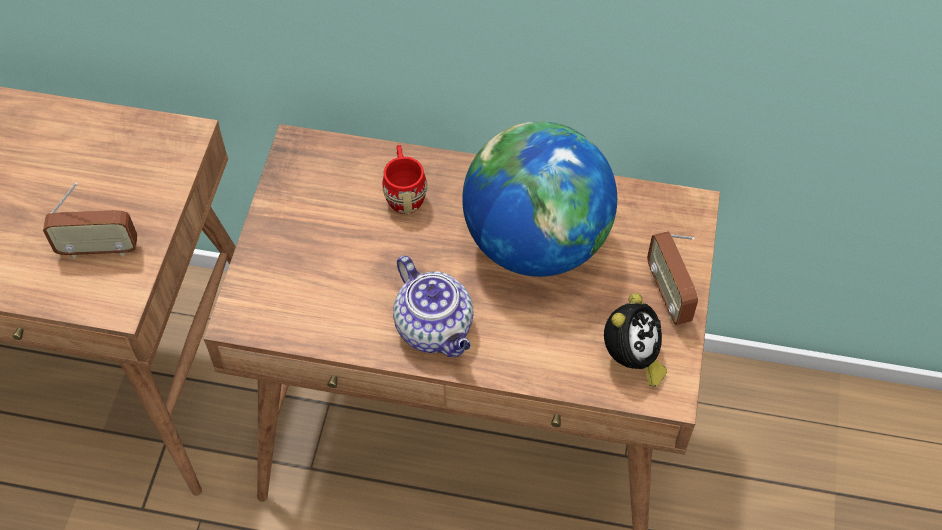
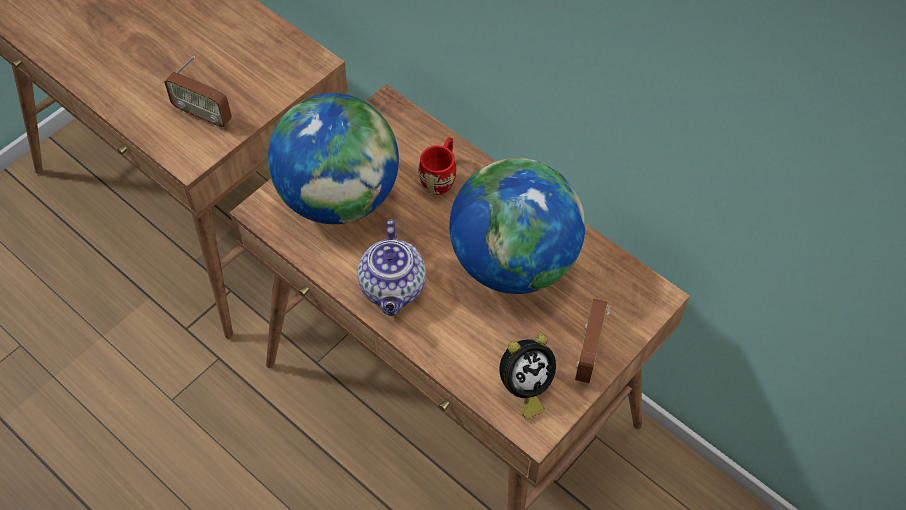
camera: 30 degrees right, 0 degrees up
none -> globe [268,93,399,224]

